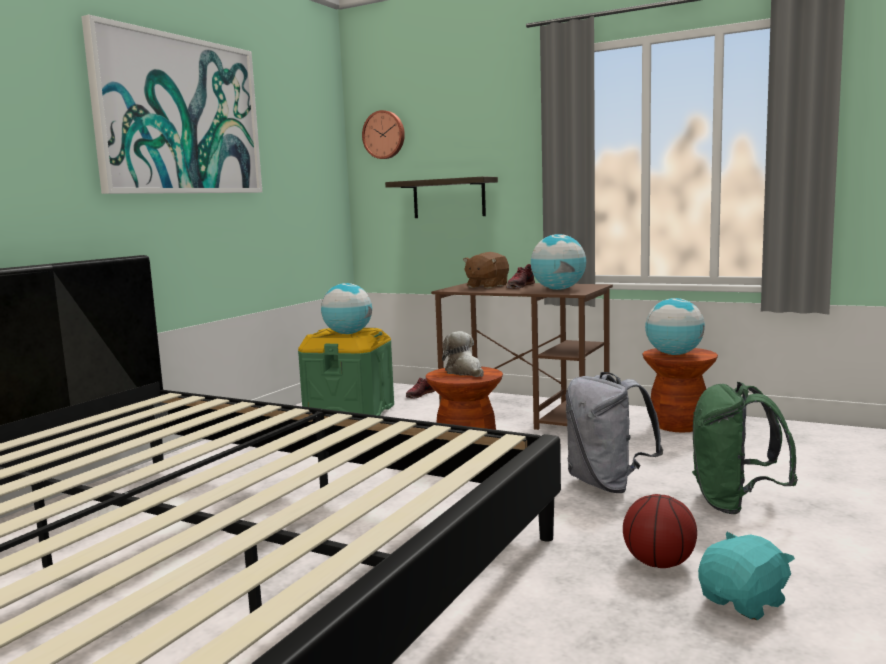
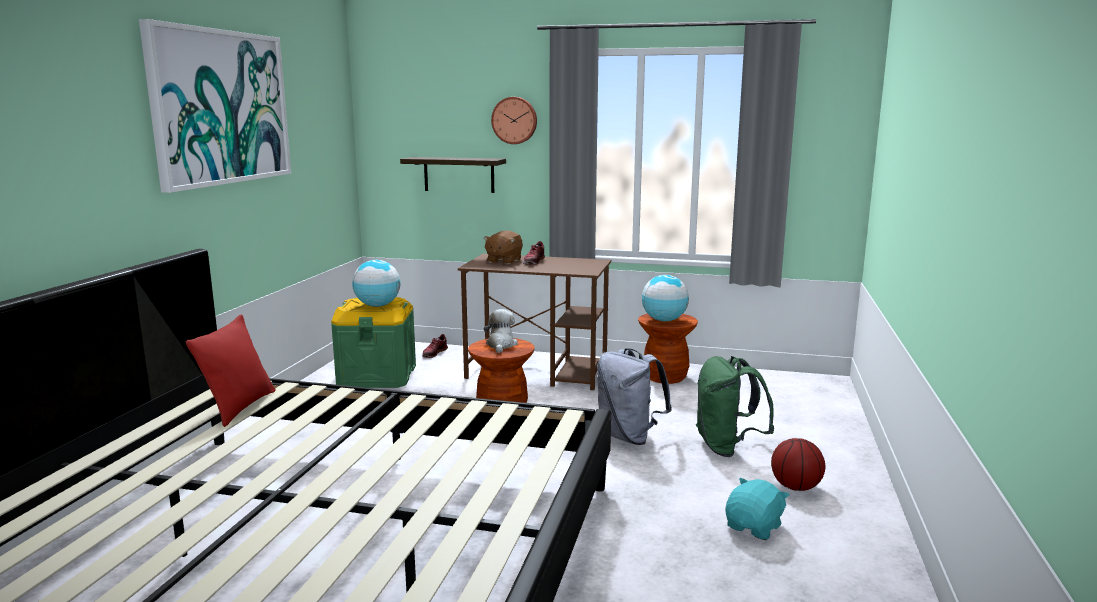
camera: 15 degrees left, 5 degrees up
wall clock [362,110,405,159] -> wall clock moved to [491,97,537,144]
plush toy [442,331,484,377] -> plush toy turned 45 degrees clockwise [484,309,518,353]
globe [531,234,586,290] -> none
basketball [623,494,697,568] -> basketball moved to [771,438,825,491]
none -> red pillow [186,314,276,427]

